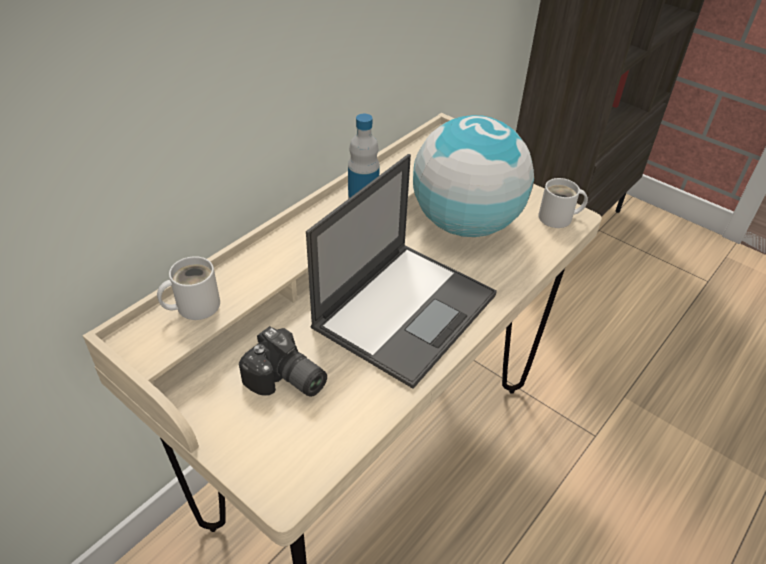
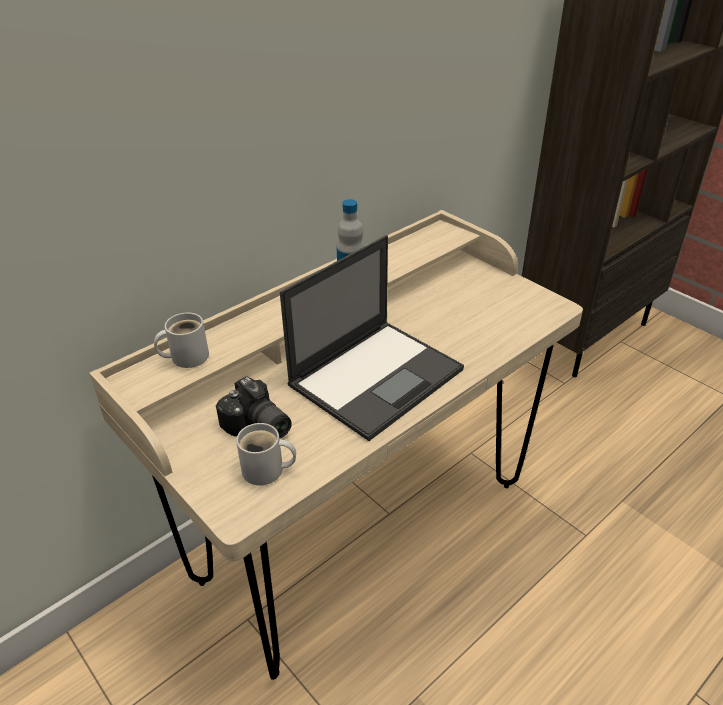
camera: 10 degrees right, 5 degrees down
globe [413,115,534,237] -> none
white mug [538,178,588,228] -> white mug moved to [236,423,296,485]

